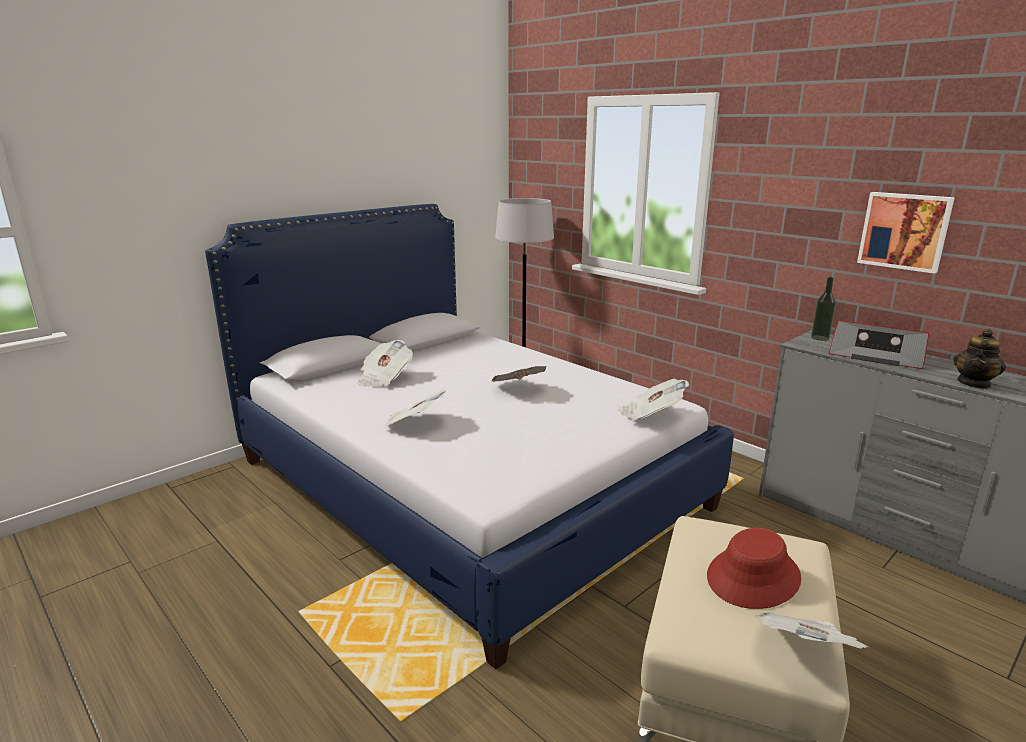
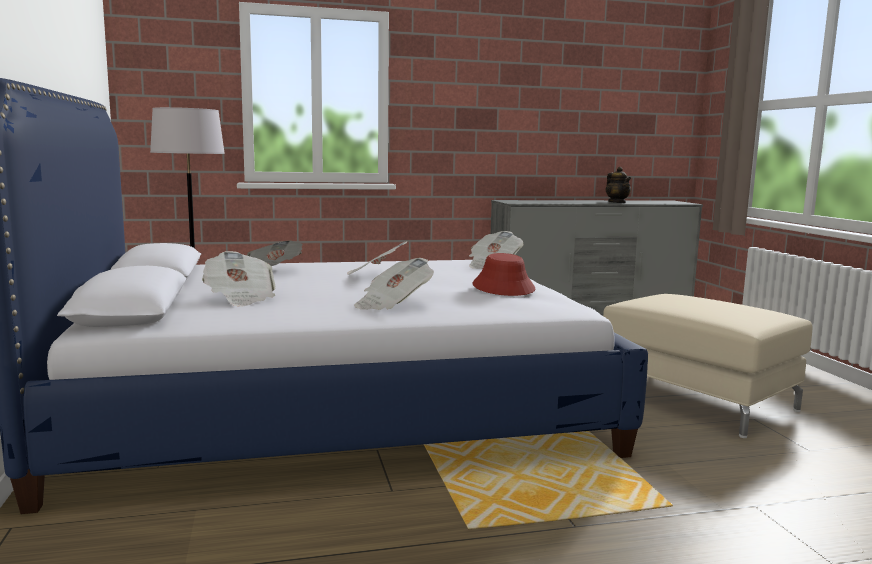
camera: 60 degrees left, 10 degrees down
red hat [707,528,801,609] -> red hat moved to [473,253,535,296]
newspaper [755,612,868,649] -> newspaper moved to [247,240,303,266]
bottle [811,277,836,341] -> none
radio [829,320,929,369] -> none
picture [857,192,955,274] -> none

